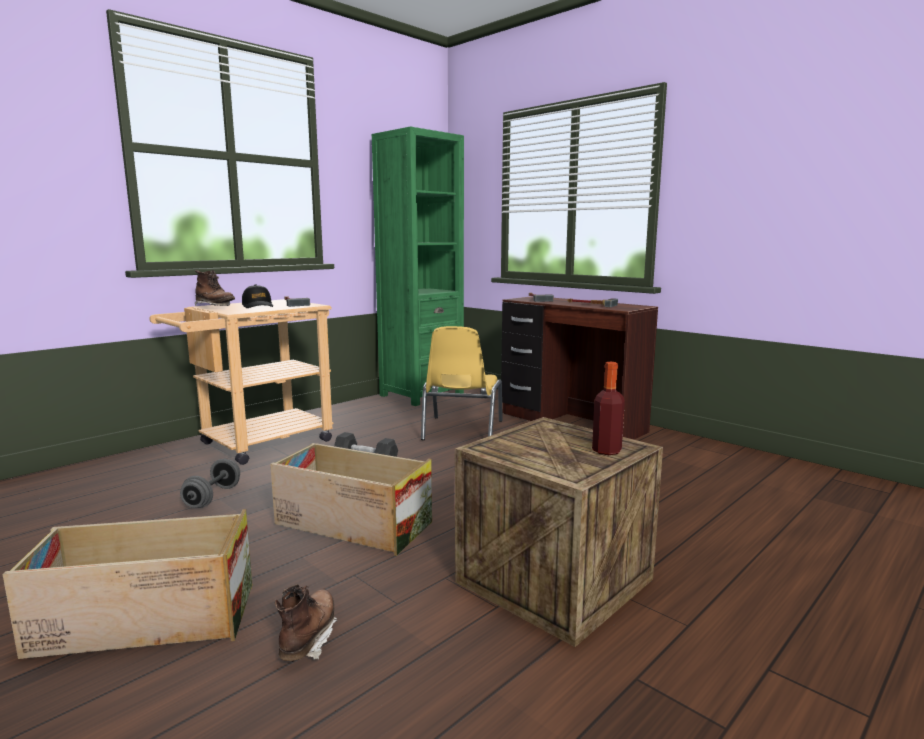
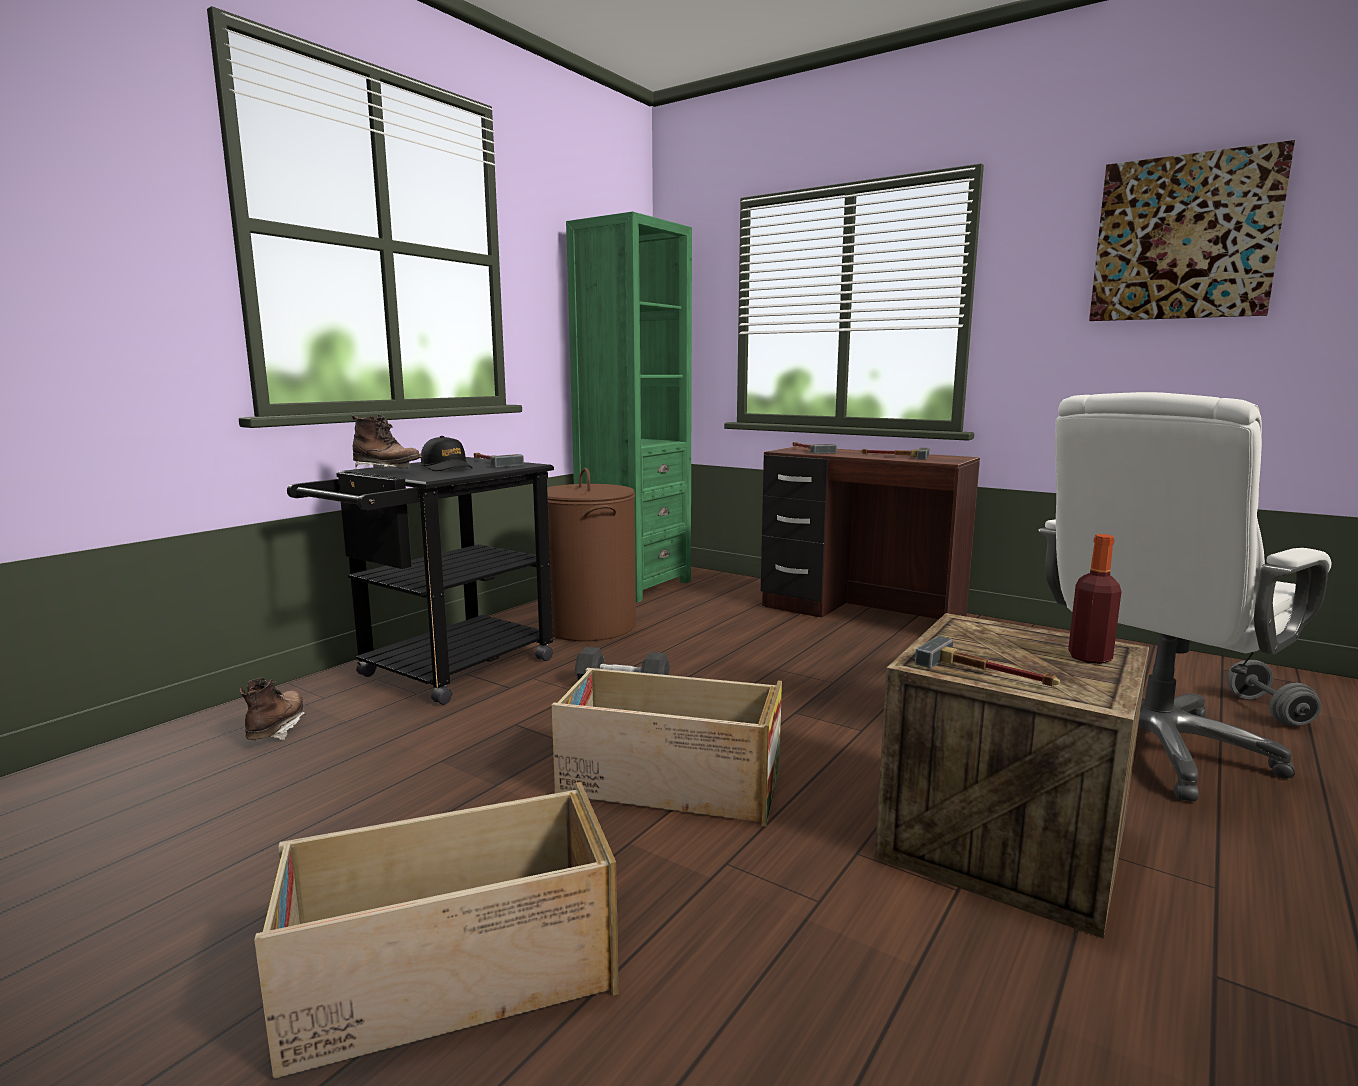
camera: 10 degrees left, 0 degrees up
beige cart [149,299,334,465] -> black cart [287,457,554,705]
grey dumbbell [180,459,240,508] -> grey dumbbell moved to [1227,660,1321,726]
brown boot [275,584,338,661] -> brown boot moved to [239,678,305,741]
yellow chair [421,326,503,440] -> none
none -> brown laundry basket [547,468,636,641]
none -> hammer [915,636,1060,686]
none -> white office chair [1038,392,1331,802]
none -> picture [1089,140,1295,321]

